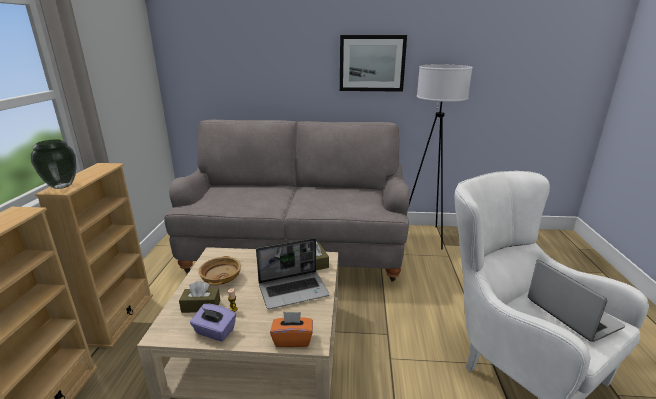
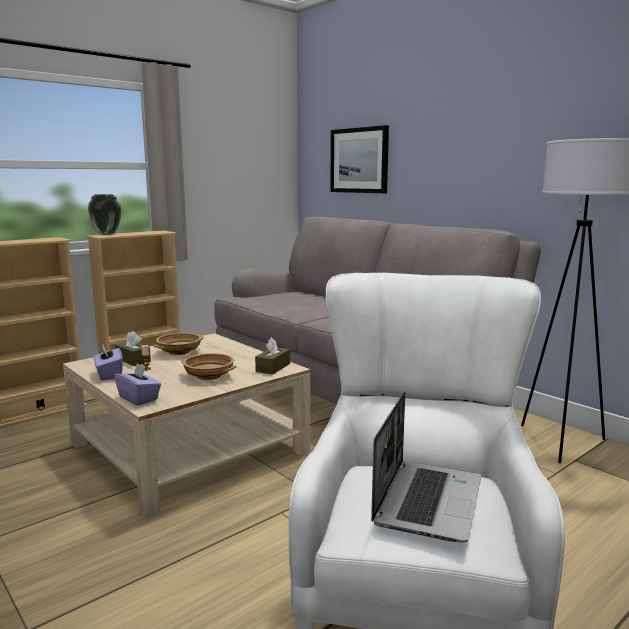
camera: 45 degrees right, 10 degrees down
laptop [256,238,330,309] -> beige bowl [182,353,236,380]
orange tissue box [270,312,313,347] -> purple tissue box [114,363,161,406]
picture [340,35,407,92] -> picture moved to [330,125,389,193]

